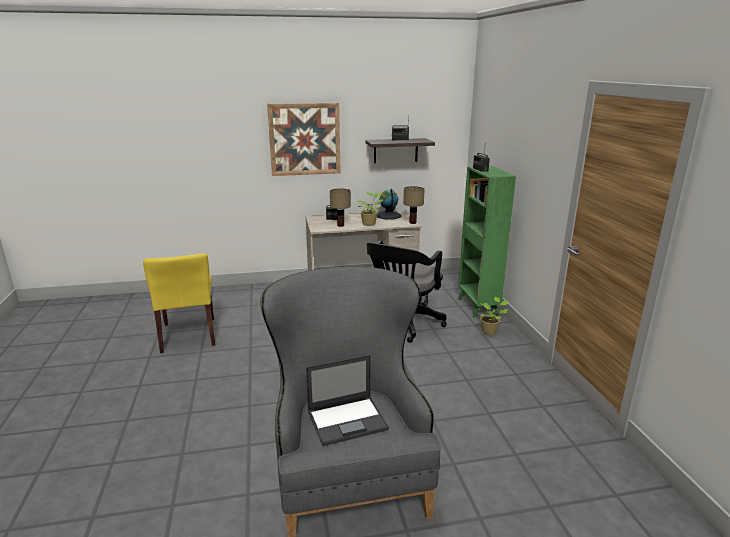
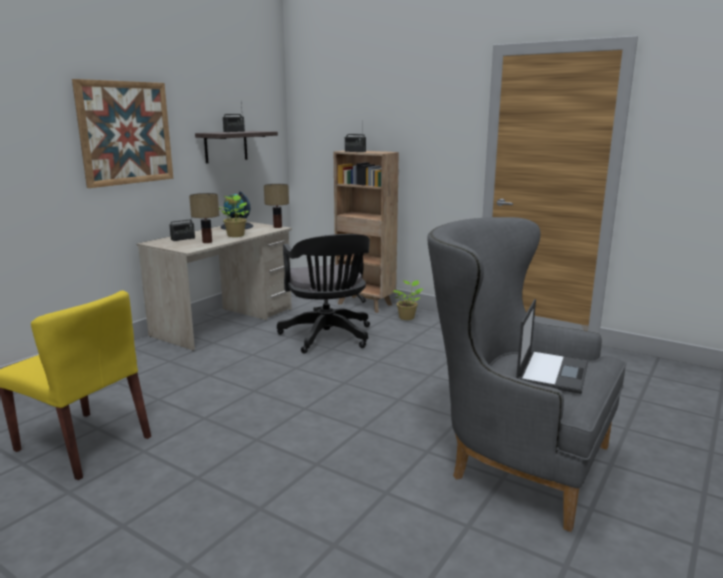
camera: 45 degrees left, 5 degrees down
green bookcase [458,166,516,318] -> brown bookcase [334,151,399,313]

